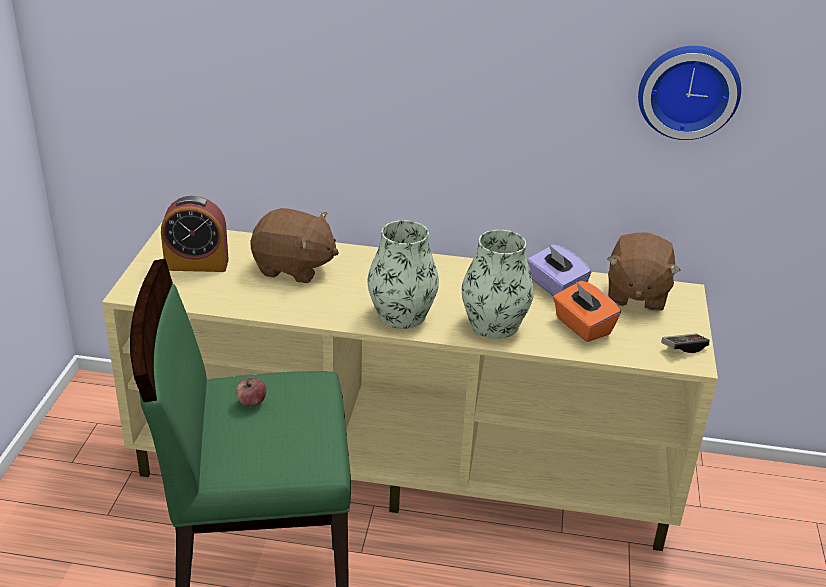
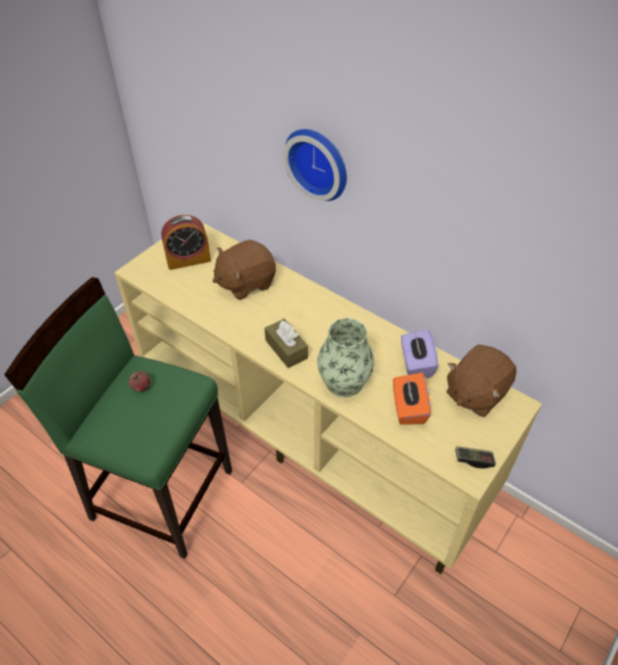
camera: 30 degrees right, 15 degrees up
alarm clock [161,196,229,272] -> alarm clock turned 45 degrees counterclockwise [161,215,211,270]
brown plush toy [250,208,339,283] -> brown plush toy turned 105 degrees clockwise [213,240,276,300]
vase [367,220,439,329] -> brown tissue box [265,319,308,368]
wall clock [638,46,741,140] -> wall clock moved to [283,129,347,201]

